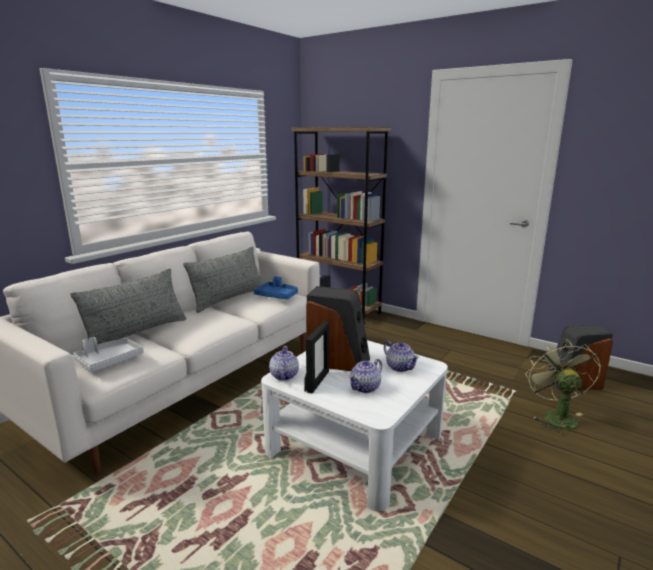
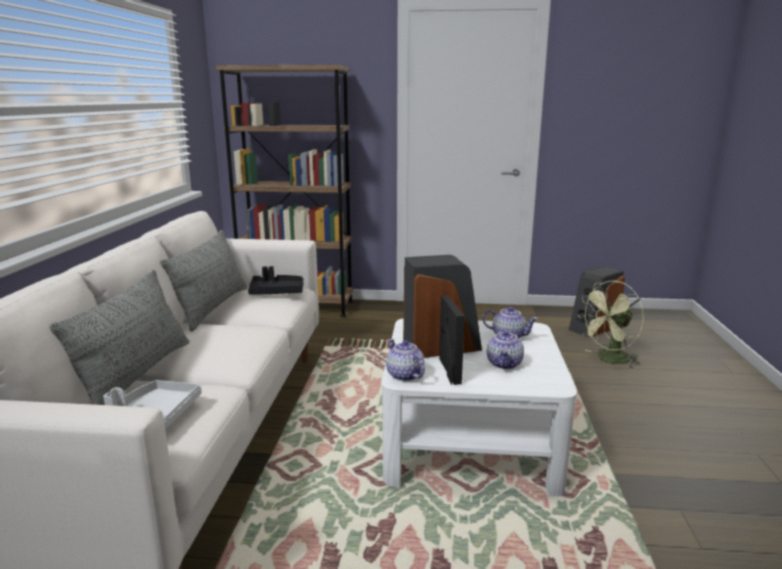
camera: 30 degrees left, 0 degrees up
blue tray [254,276,298,299] -> black tray [248,266,303,295]
green fan [525,339,601,435] -> green fan turned 90 degrees counterclockwise [577,281,644,368]

